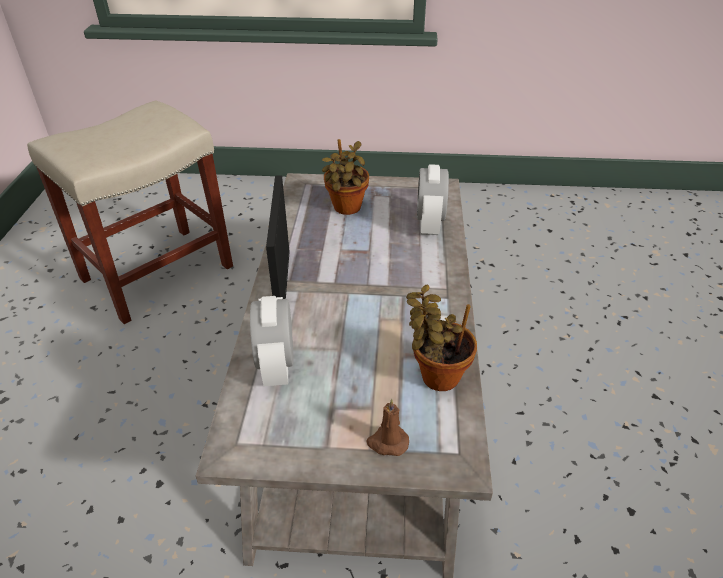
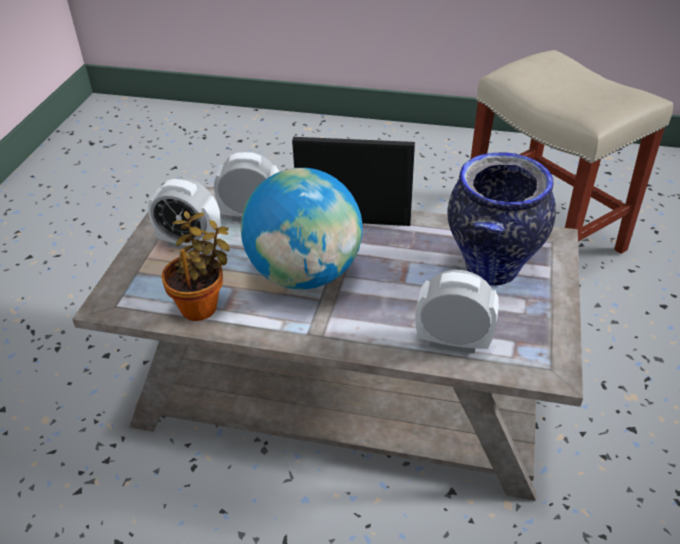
camera: 100 degrees right, 0 degrees up
potted plant [322,139,369,215] -> vase [448,152,556,286]
brown candle [366,399,409,456] -> none
none -> alarm clock [148,178,221,252]
none -> globe [241,168,362,289]

